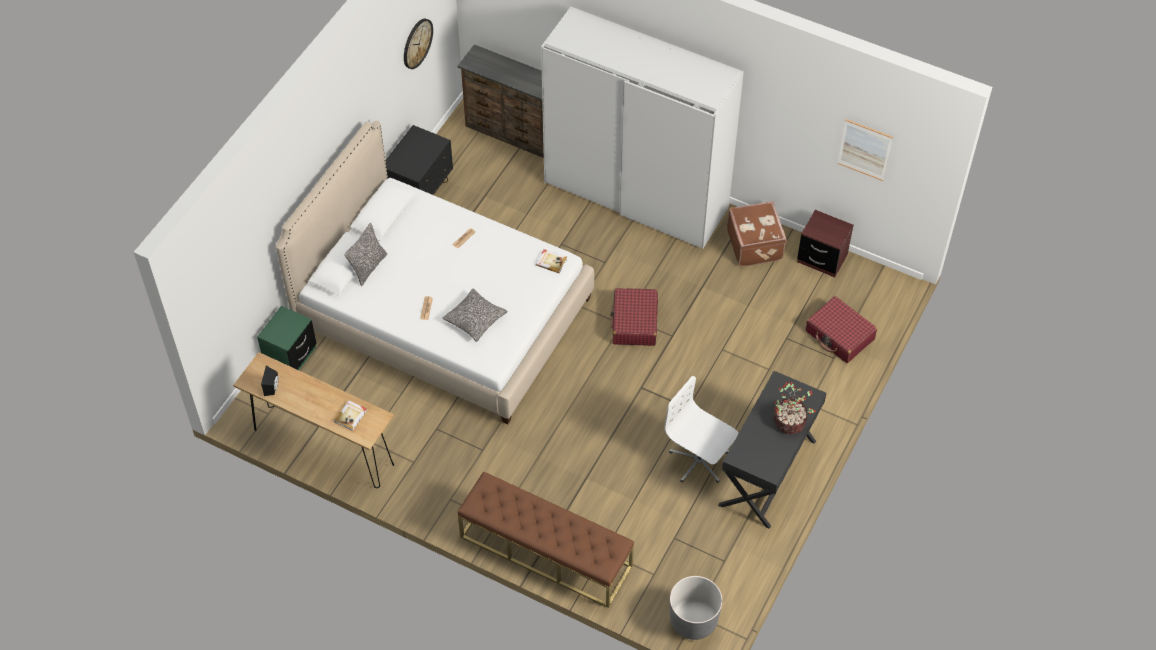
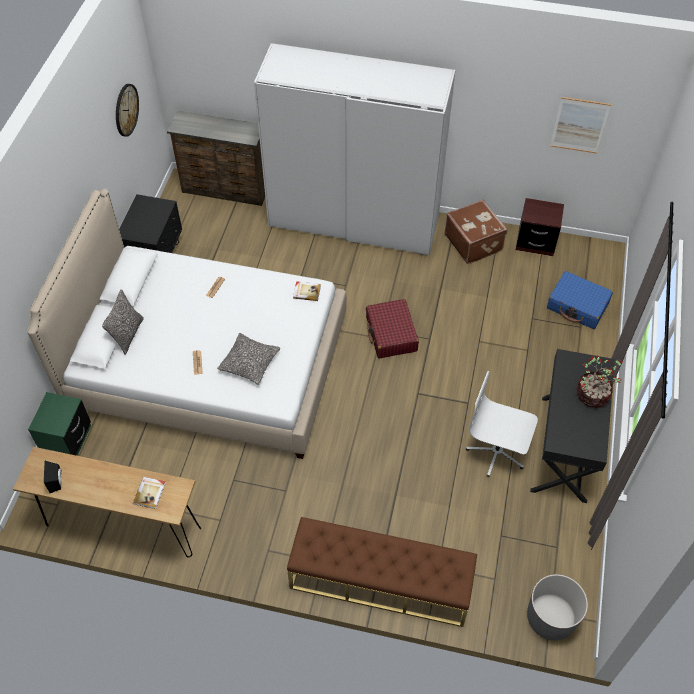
camera: 15 degrees left, 0 degrees up
red suitcase [806,296,877,363] -> blue suitcase [547,271,613,329]

